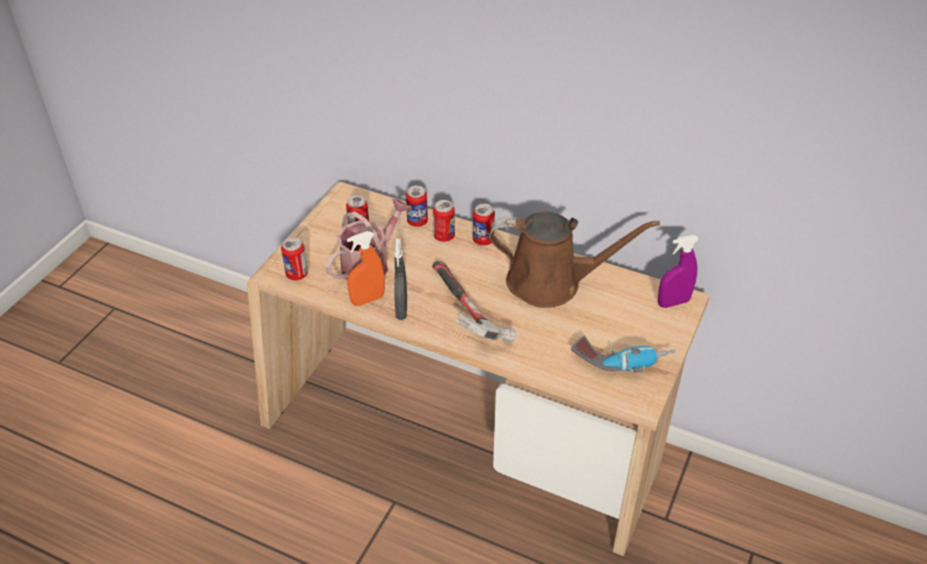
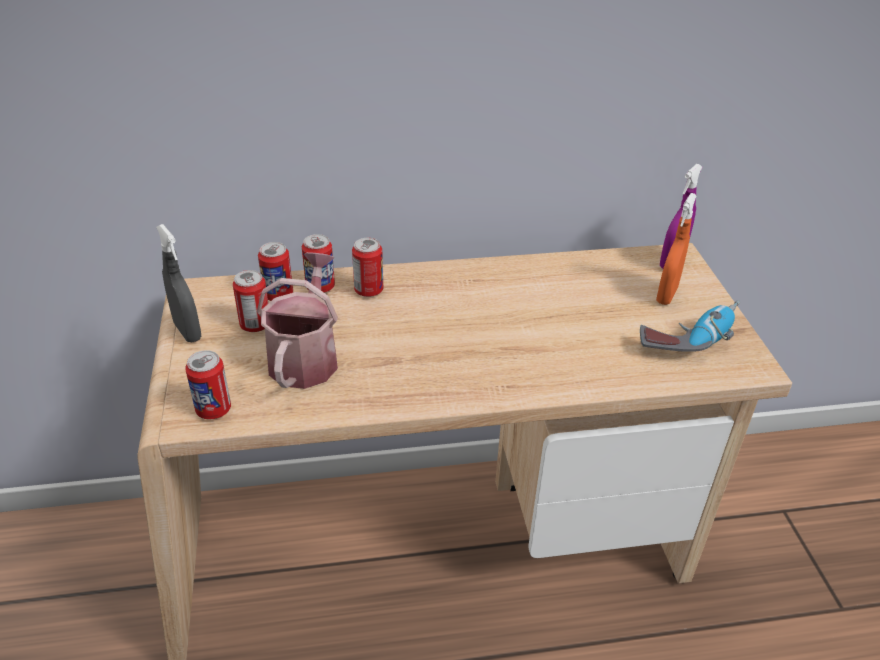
camera: 35 degrees left, 5 degrees down
orange spray bottle [347,231,385,306] -> orange spray bottle moved to [656,193,697,305]
grey spray bottle [394,238,407,320] -> grey spray bottle moved to [156,224,201,342]
hammer [432,261,516,342] -> none
can [473,204,495,245] -> can moved to [258,242,293,301]
brown watering can [489,212,660,308] -> none

